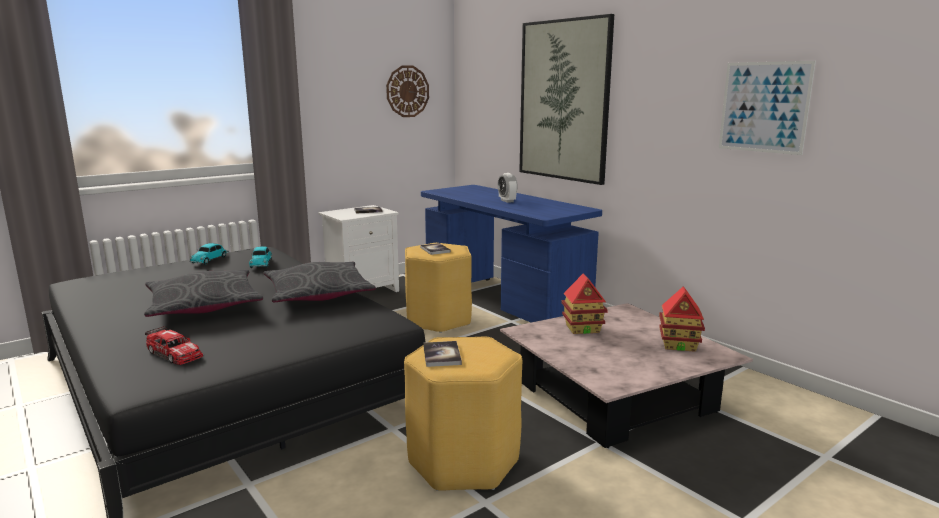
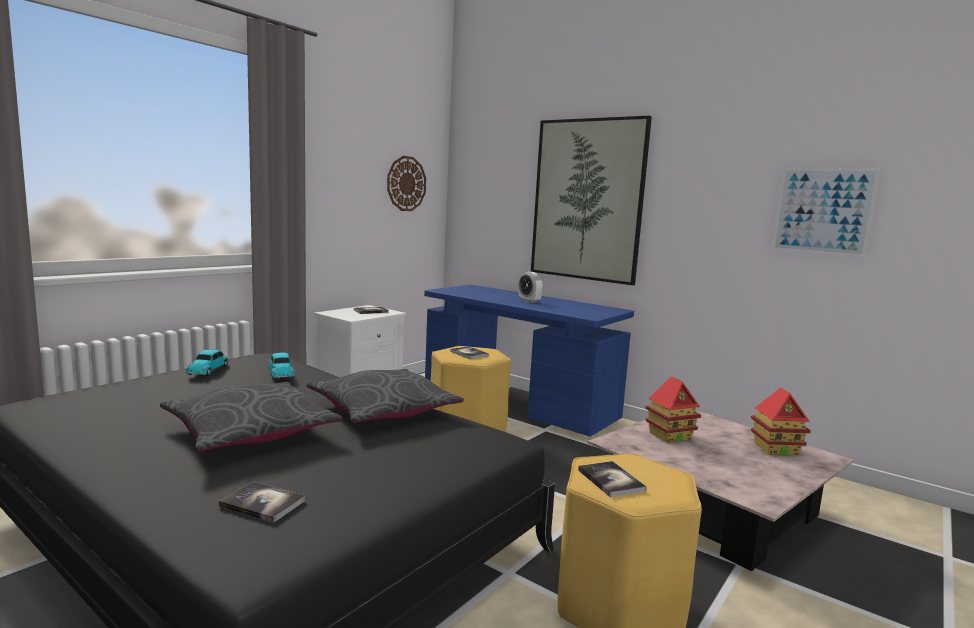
camera: 15 degrees left, 5 degrees down
toy car [145,326,203,365] -> book [219,481,306,523]

